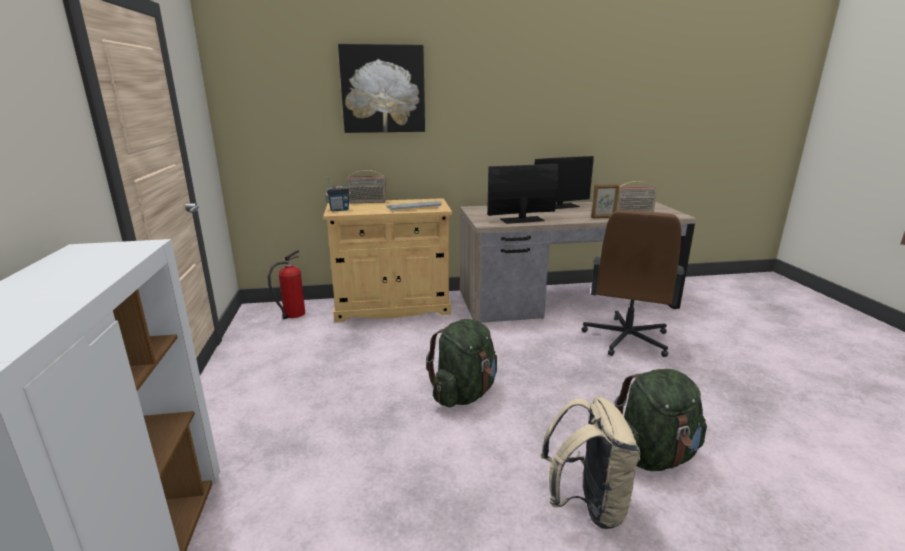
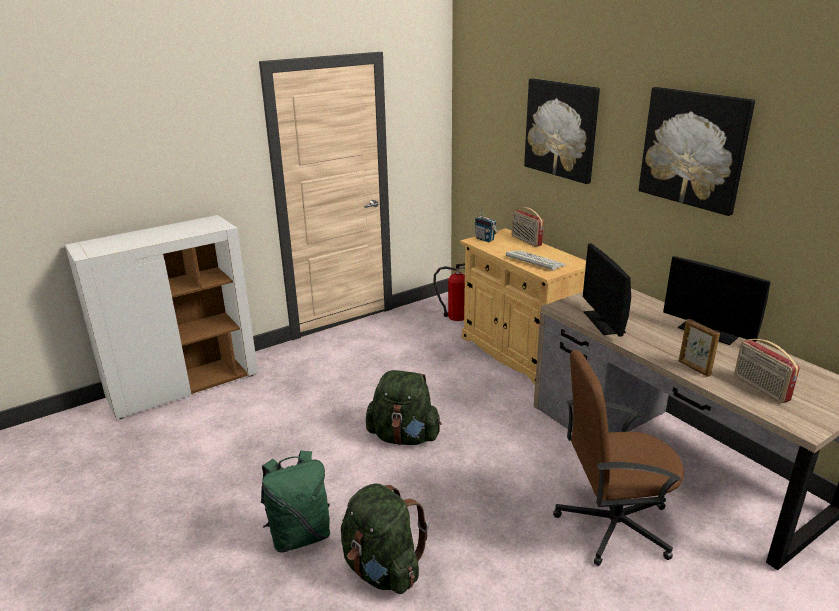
camera: 65 degrees right, 5 degrees up
monitor [487,164,558,224] -> monitor turned 150 degrees counterclockwise [583,243,631,337]
beige backpack [541,396,640,529] -> green backpack [261,450,330,553]
none -> picture [639,87,755,216]

